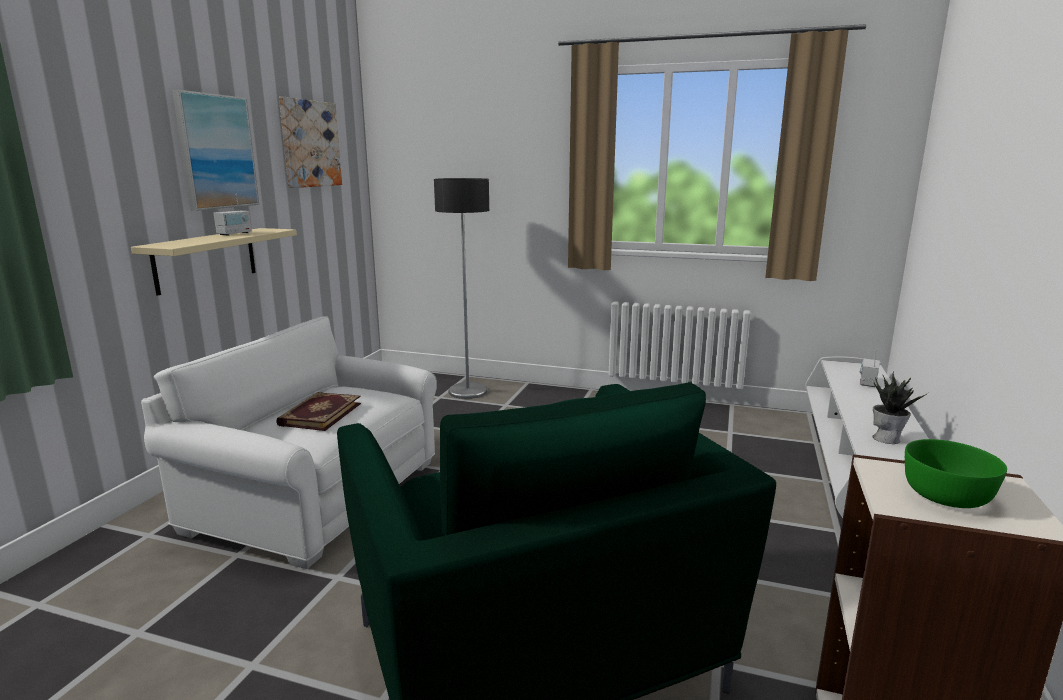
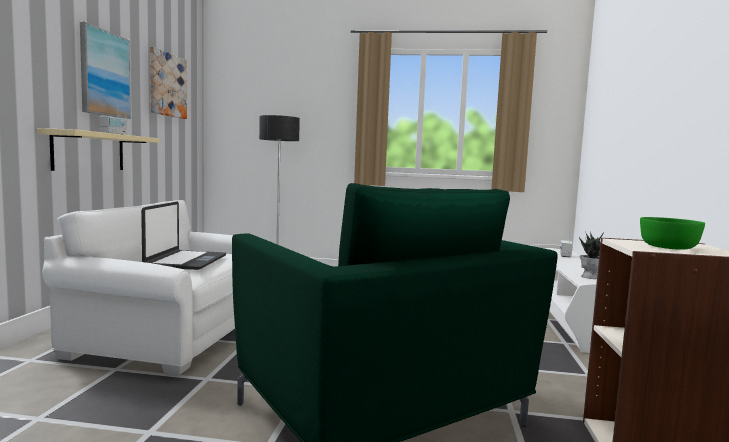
camera: 10 degrees left, 10 degrees down
book [276,392,361,431] -> laptop [141,202,226,270]

